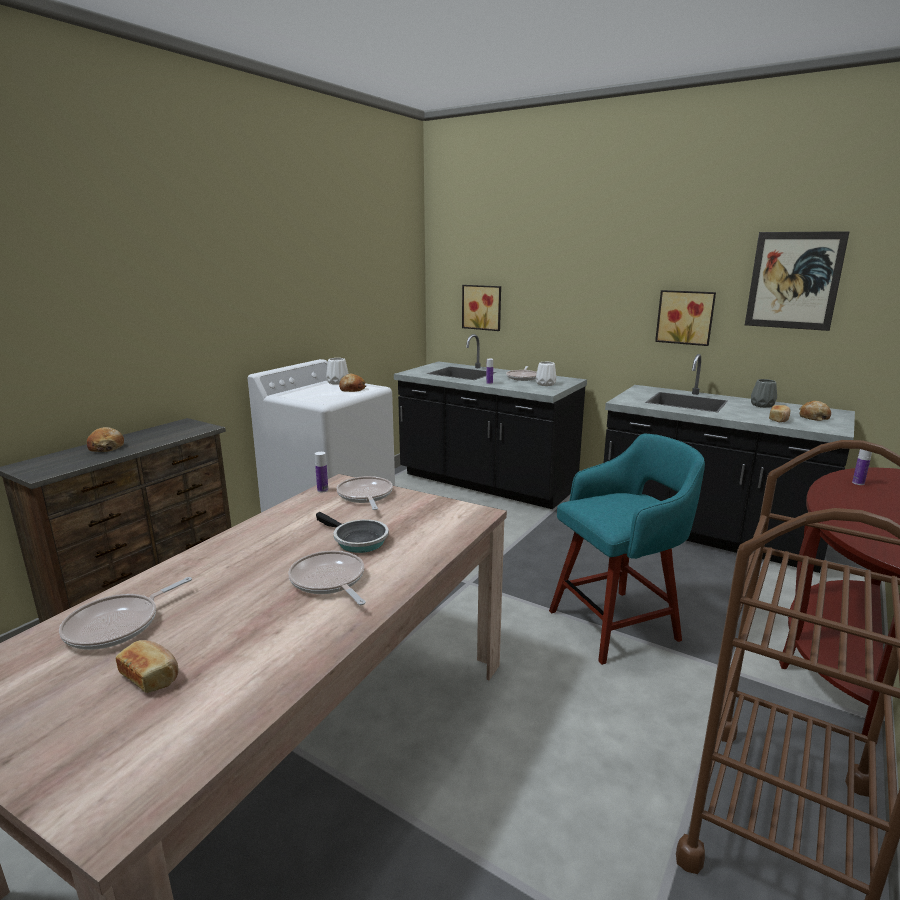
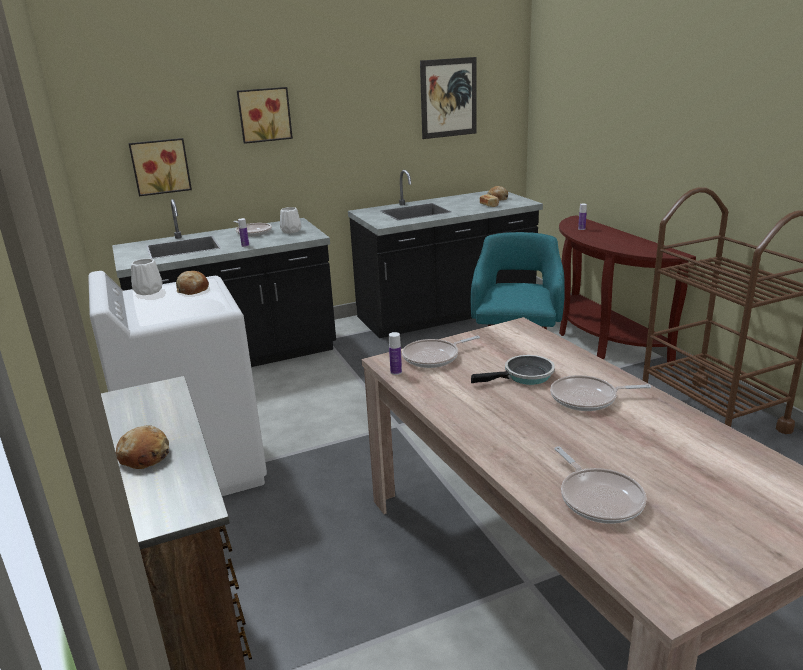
camera: 55 degrees left, 5 degrees up
bread [116,640,179,693] -> none
frying pan [337,476,393,510] -> frying pan turned 45 degrees counterclockwise [402,336,480,368]
picture [655,290,716,346] -> picture moved to [237,87,293,144]
grey vase [751,379,777,408] -> none

